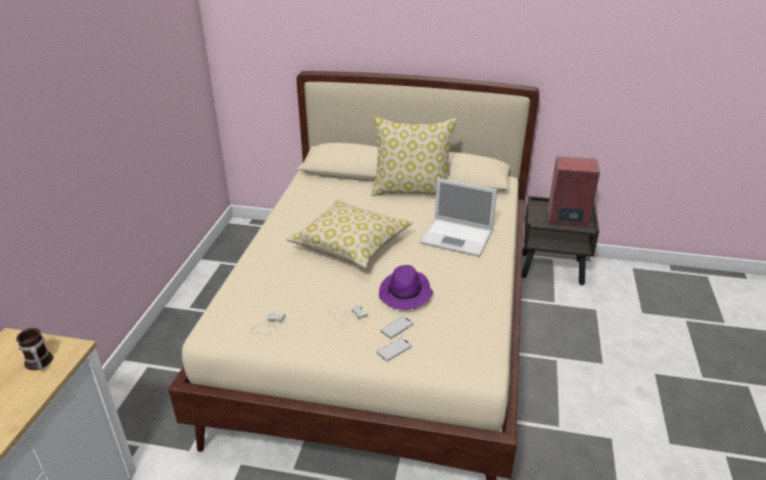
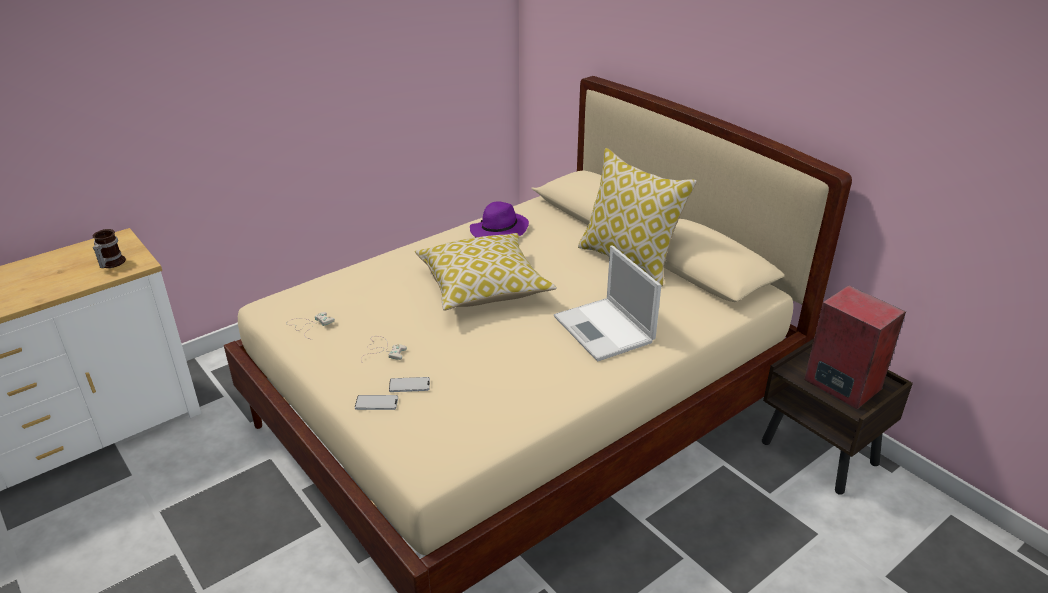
camera: 40 degrees right, 0 degrees up
purple hat [379,265,433,310] -> purple hat moved to [470,201,529,237]

